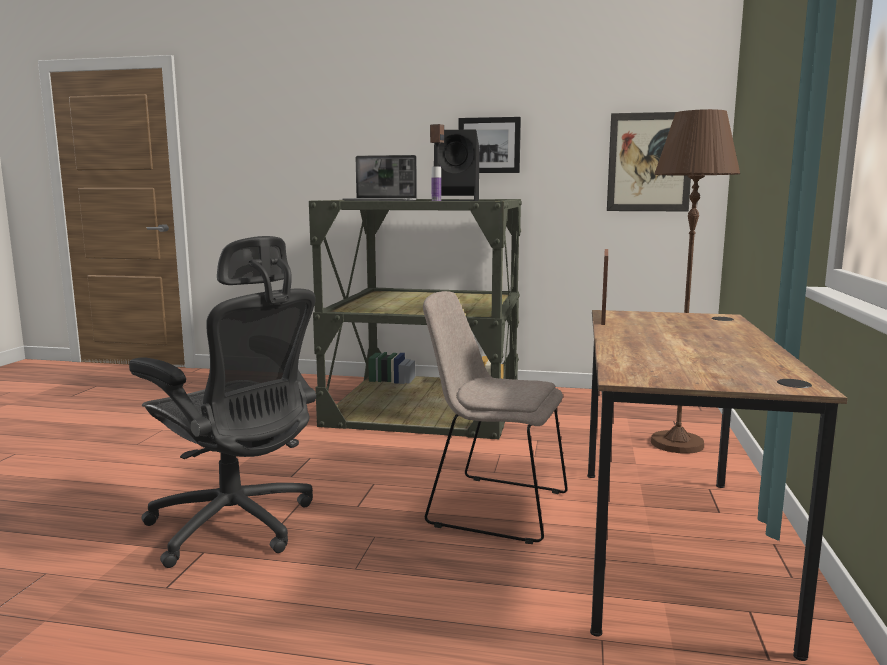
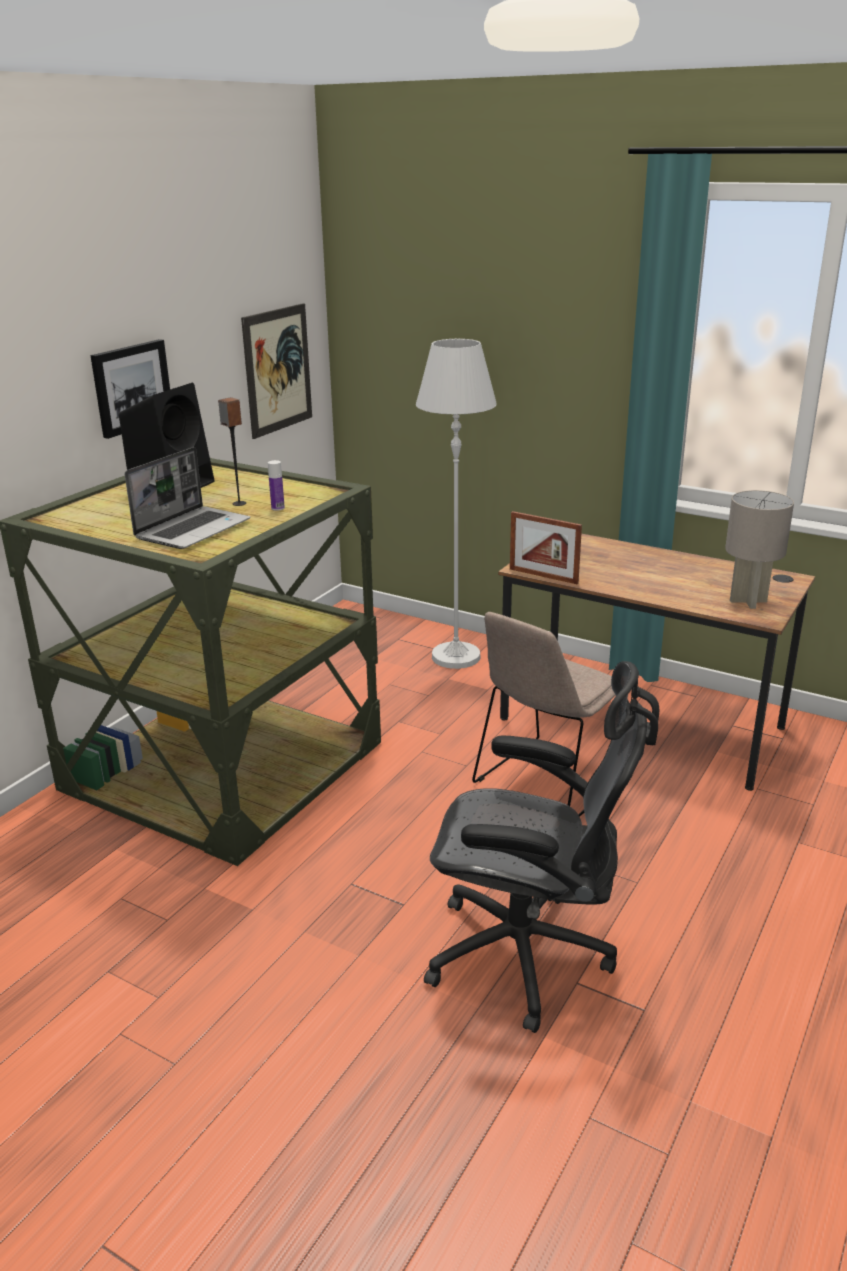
camera: 70 degrees left, 15 degrees up
office chair [129,236,316,568] -> office chair turned 45 degrees clockwise [424,661,659,1033]
brown floor lamp [651,109,740,454] -> white floor lamp [416,339,497,669]
none -> grey table lamp [725,490,794,609]

